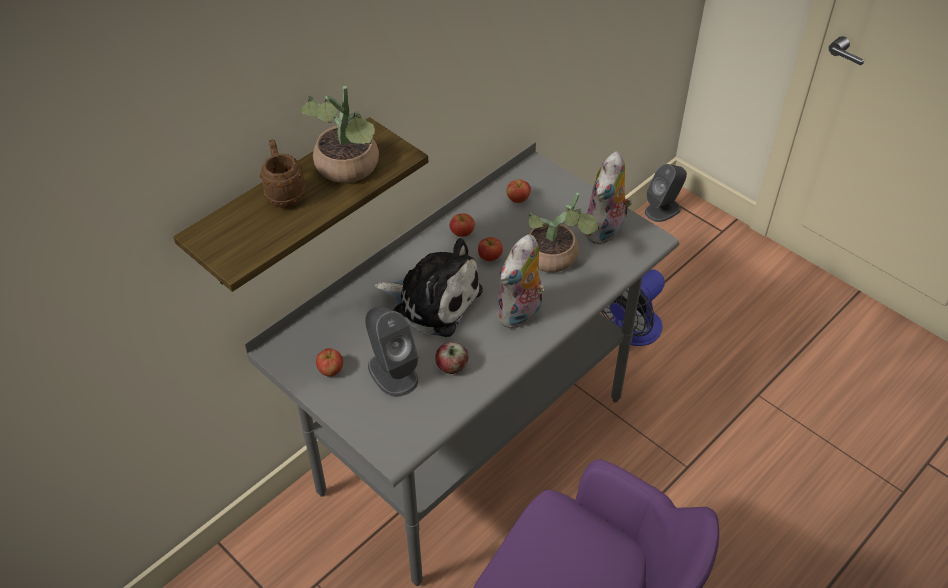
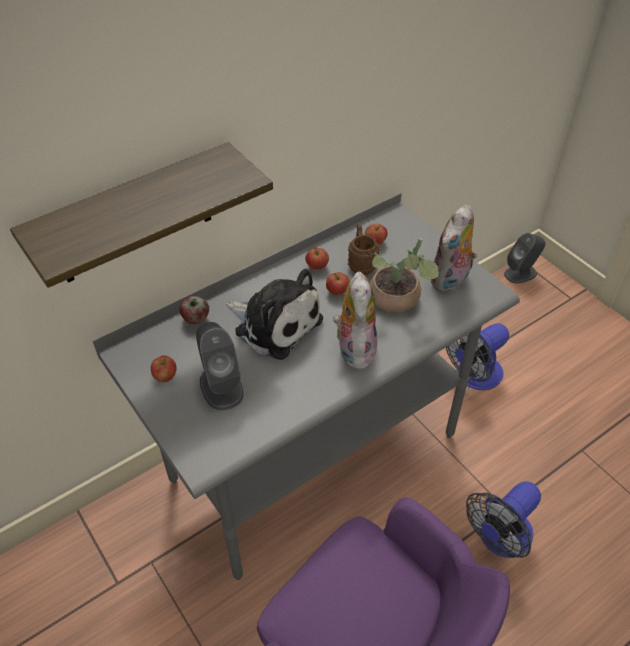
camera: 10 degrees right, 0 degrees up
brown mug [260,139,305,208] -> brown mug moved to [348,223,380,275]
potted plant [301,86,379,183] -> none
apple [436,342,469,374] -> apple moved to [180,296,209,324]
plush toy [497,235,545,329] -> plush toy turned 135 degrees clockwise [333,272,377,369]
none -> fan [466,481,541,558]

